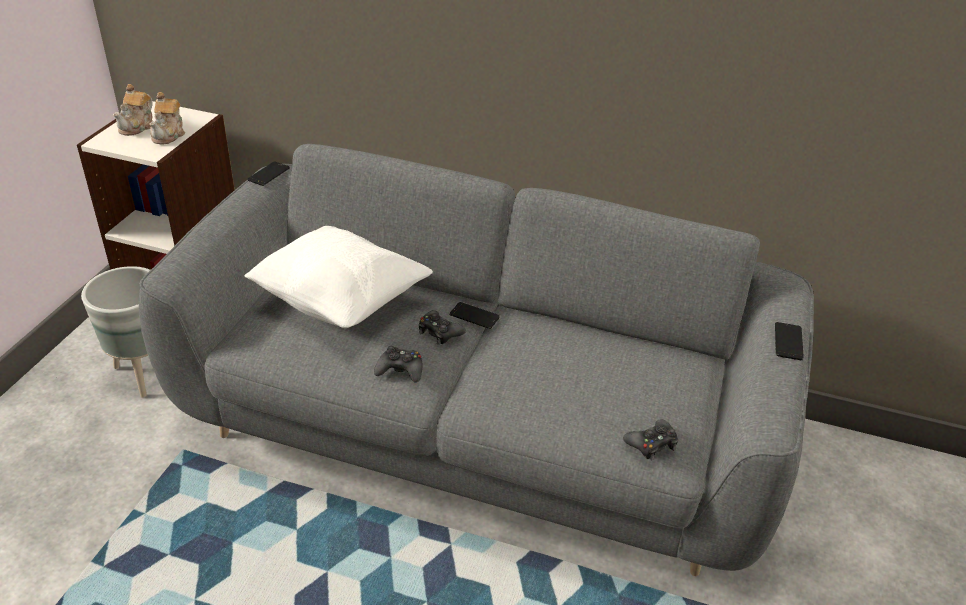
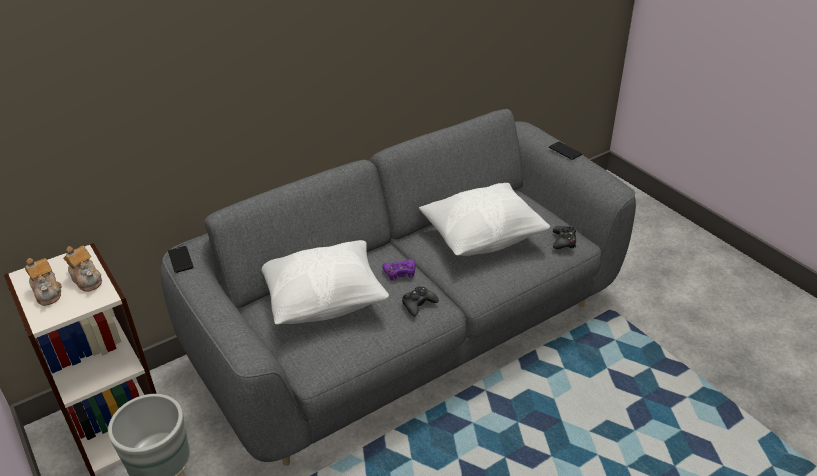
camera: 50 degrees left, 0 degrees up
black game controller [419,310,466,345] -> purple game controller [382,259,415,281]
phone [449,302,500,329] -> none
none -> white pillow [419,183,550,256]

